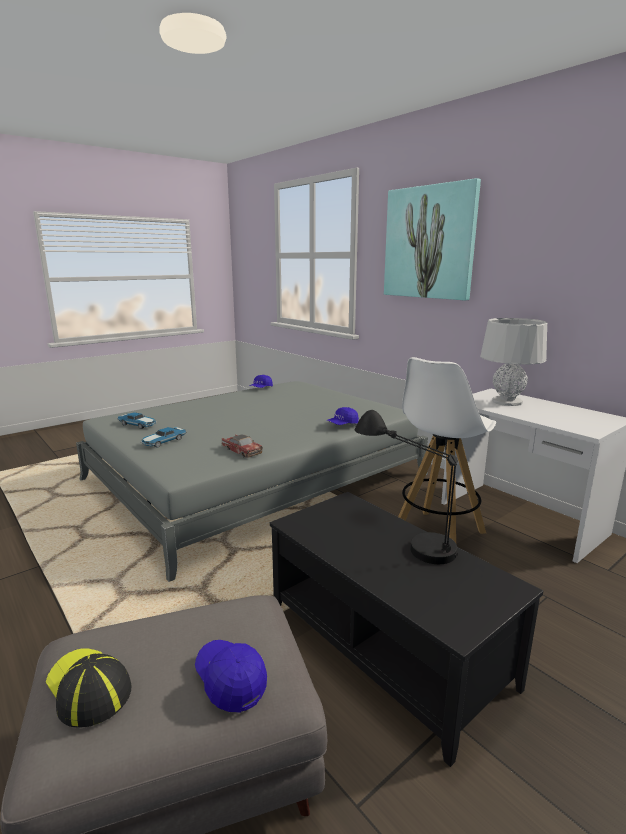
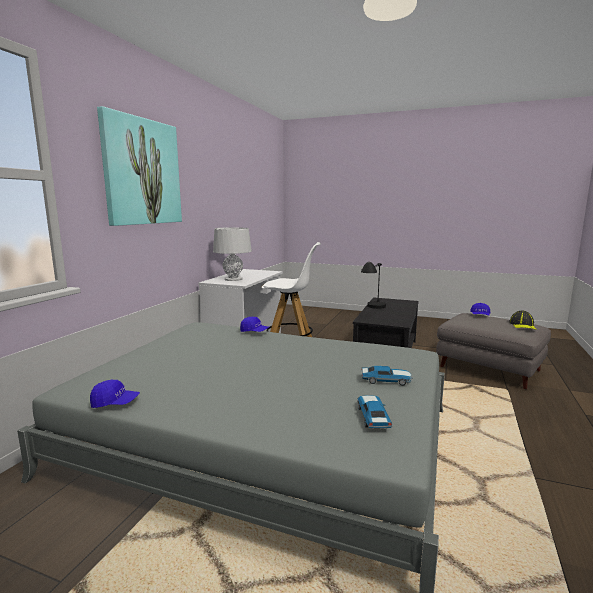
camera: 120 degrees left, 5 degrees down
toy car [222,434,263,458] -> none

